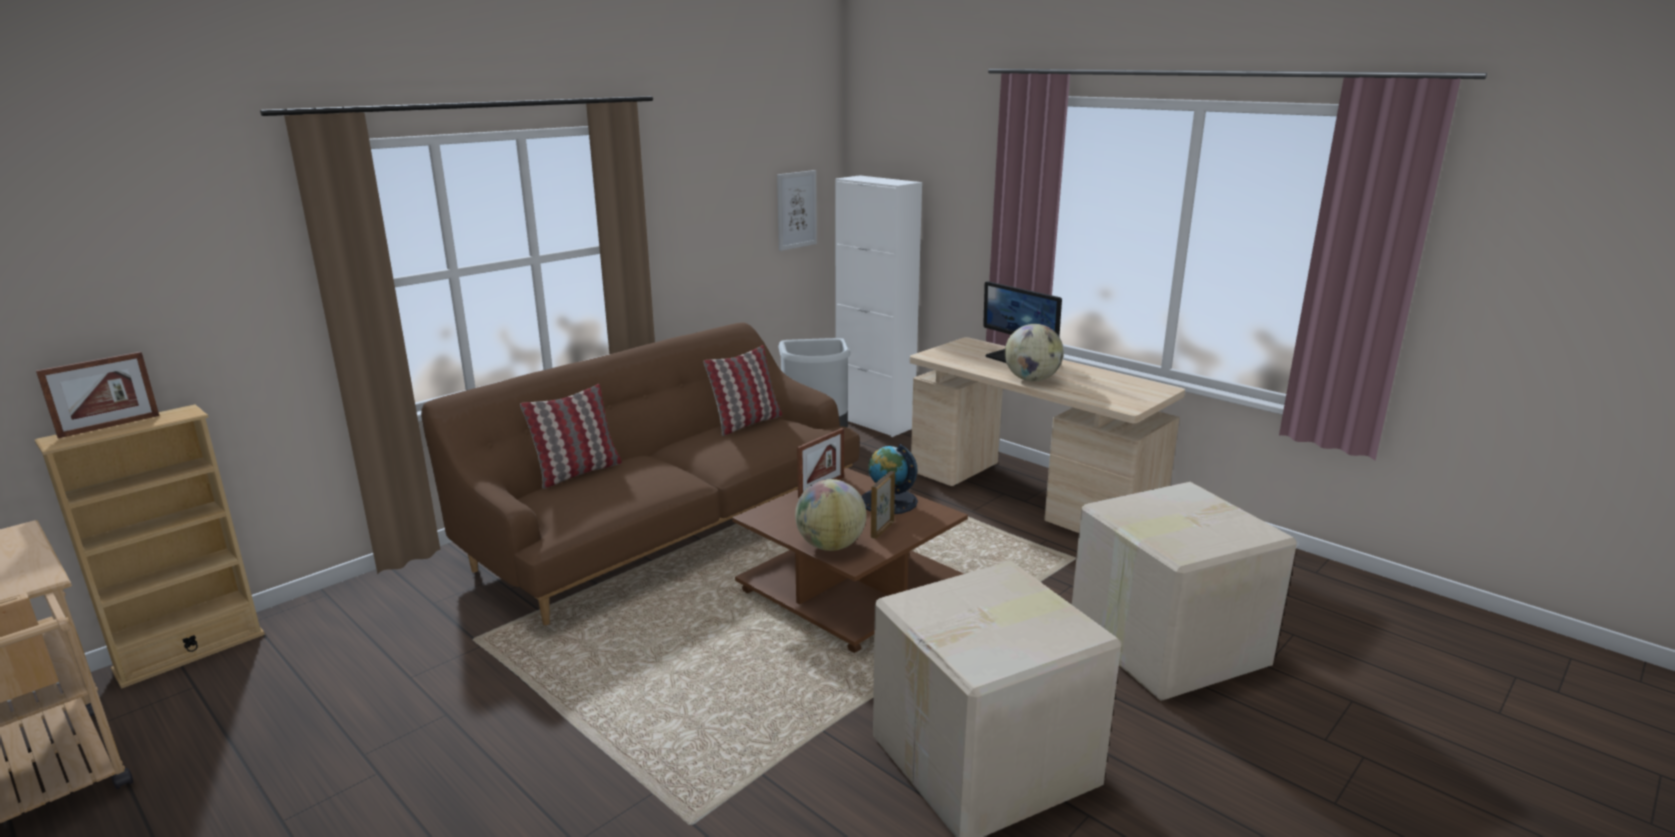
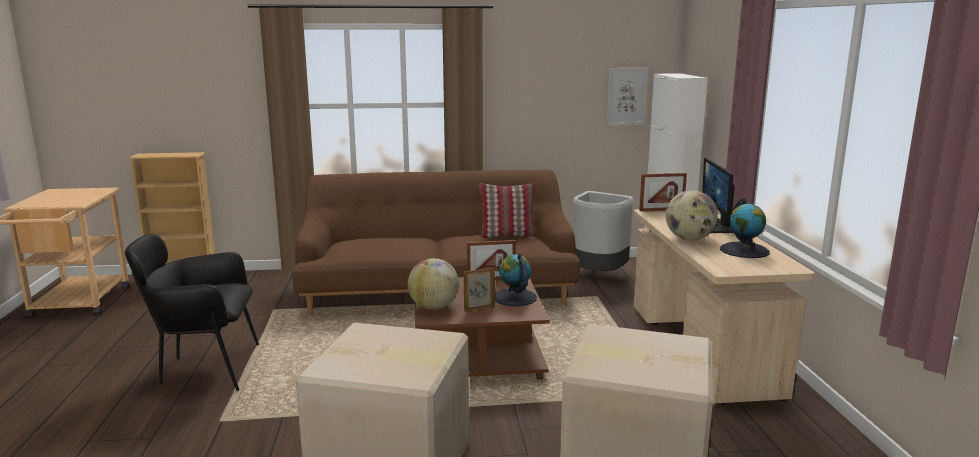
camera: 40 degrees right, 5 degrees down
picture frame [36,352,159,438] -> picture frame moved to [639,173,687,211]
pillow [520,384,622,489] -> none
none -> black armchair [125,234,259,391]
none -> globe [720,198,770,258]

